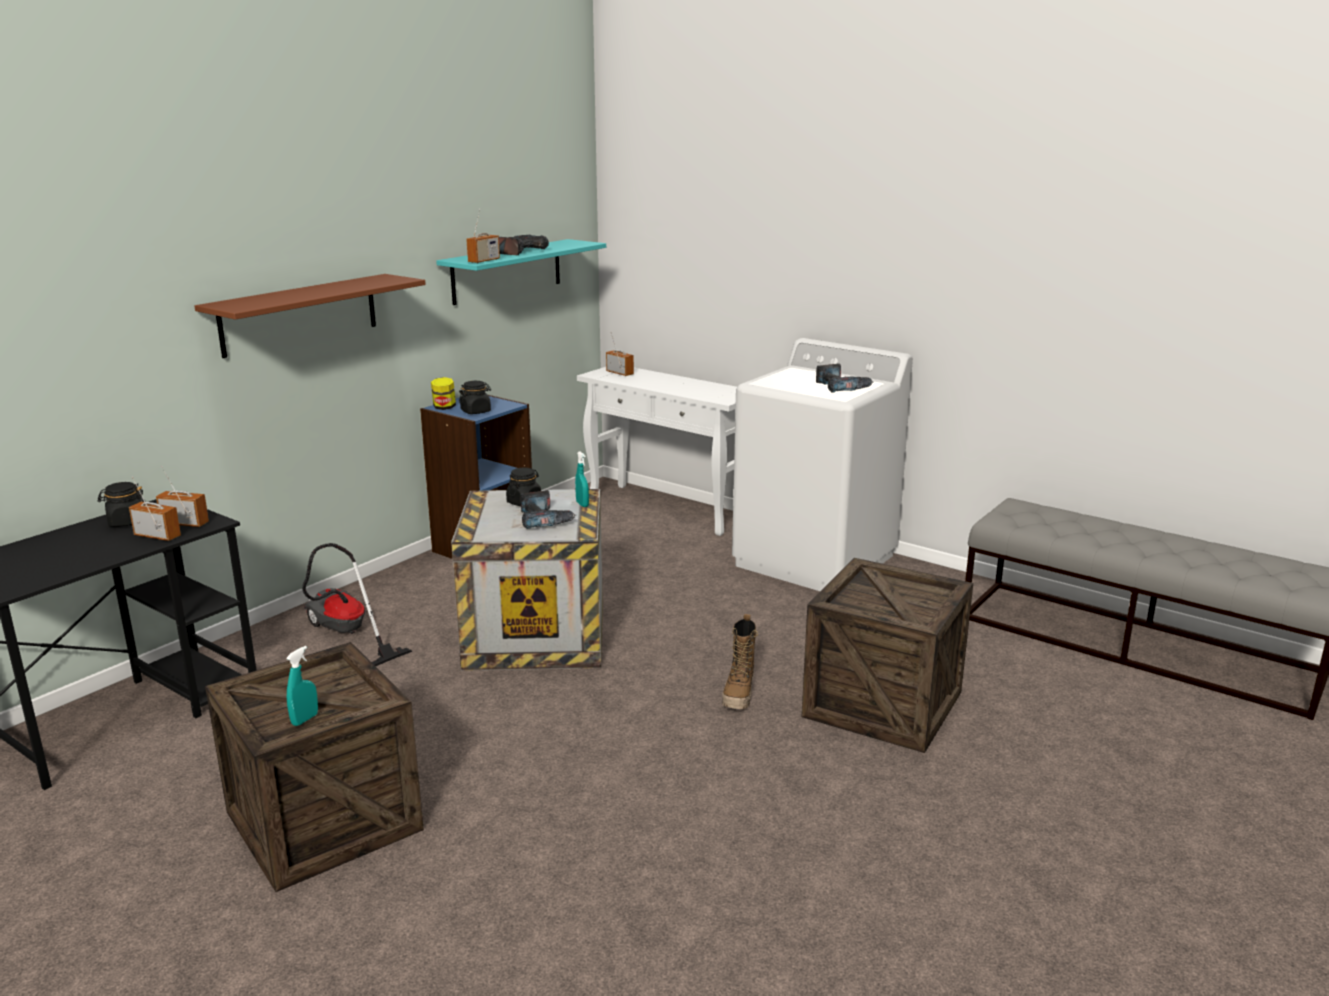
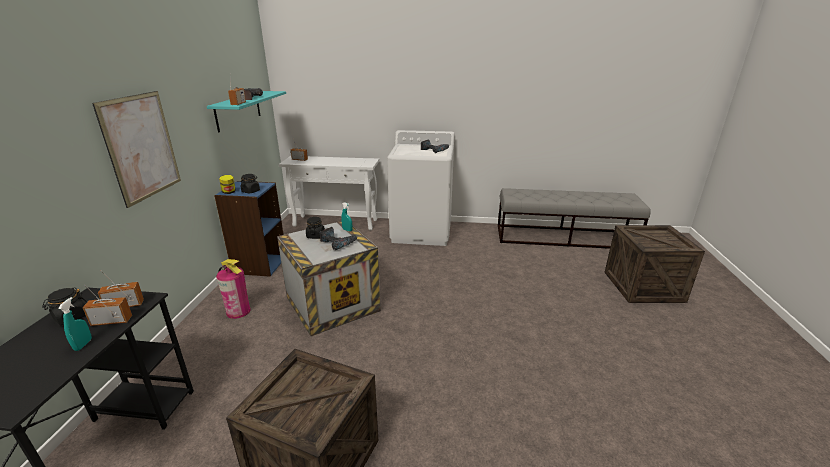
camera: 30 degrees left, 5 degrees up
brown shelf [194,274,426,358] -> picture [92,91,181,208]
turquoise spray bottle [286,646,318,726] -> turquoise spray bottle moved to [58,297,92,351]
vacuum cleaner [302,543,412,666] -> none
boot [722,614,758,709] -> none
crate [802,558,973,753] -> crate moved to [604,225,705,303]
none -> fire extinguisher [216,259,251,319]

